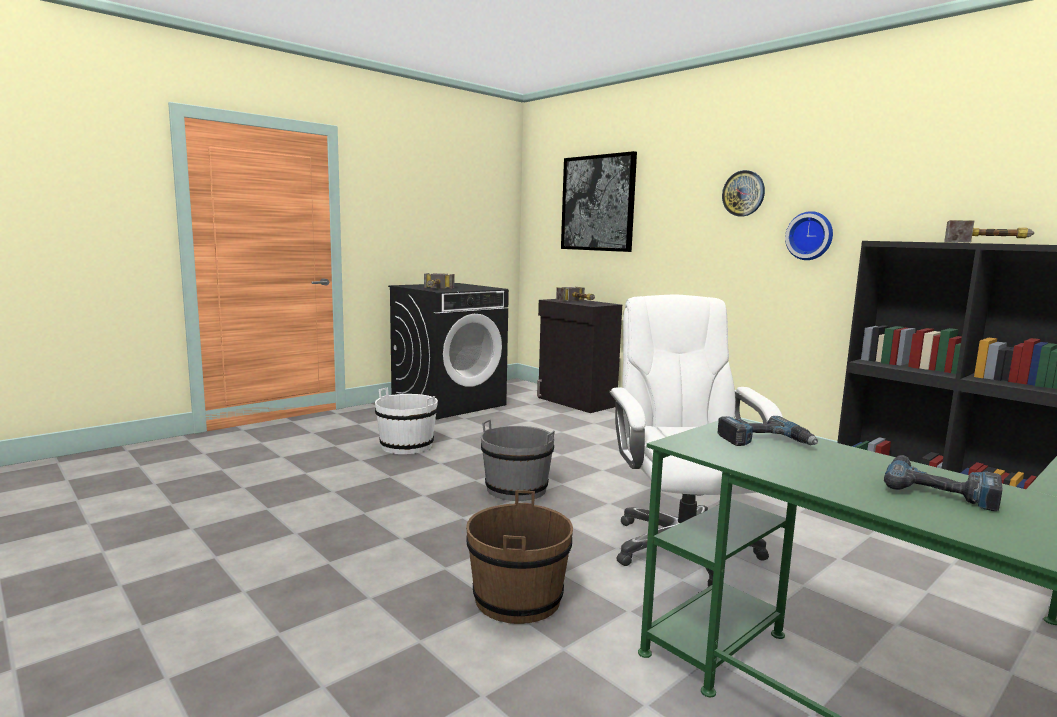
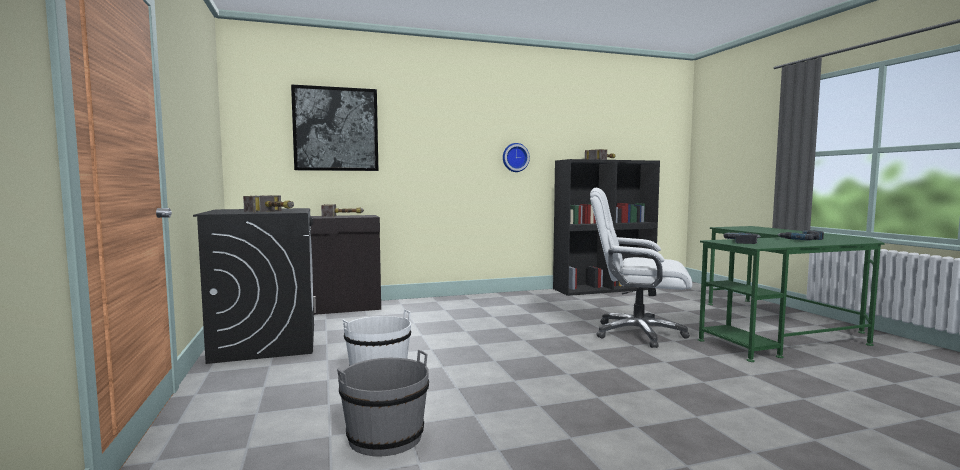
camera: 65 degrees left, 5 degrees down
brown bucket [466,490,573,624] -> none
grey bucket [481,419,555,501] -> grey bucket moved to [337,350,429,456]
wall clock [722,170,765,216] -> none

